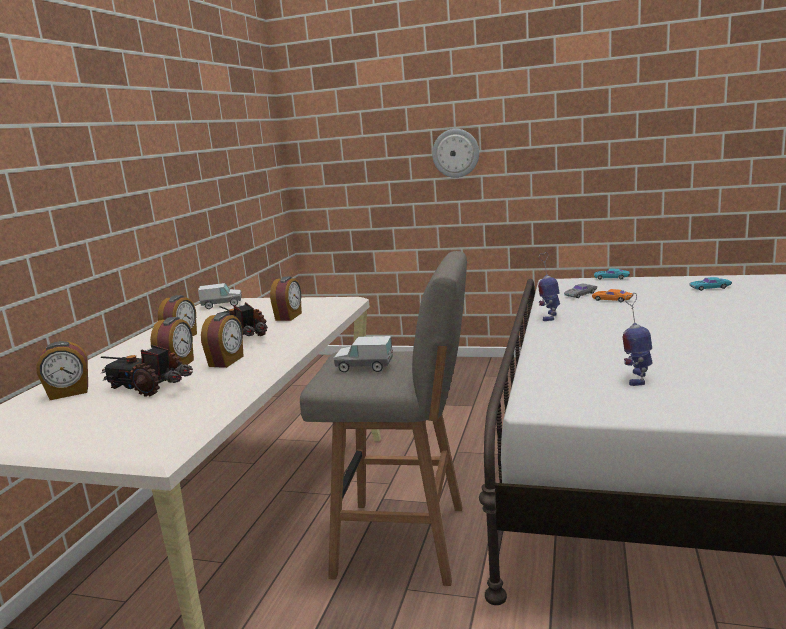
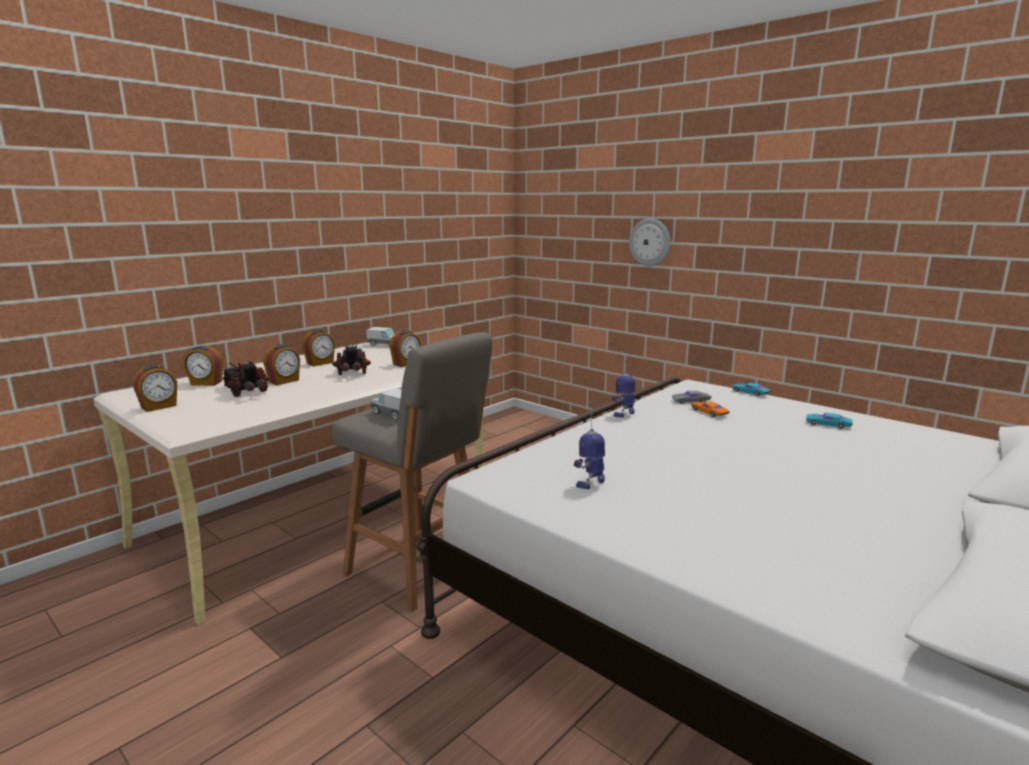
camera: 25 degrees right, 0 degrees up
alarm clock [201,313,244,368] -> alarm clock moved to [133,365,177,412]

